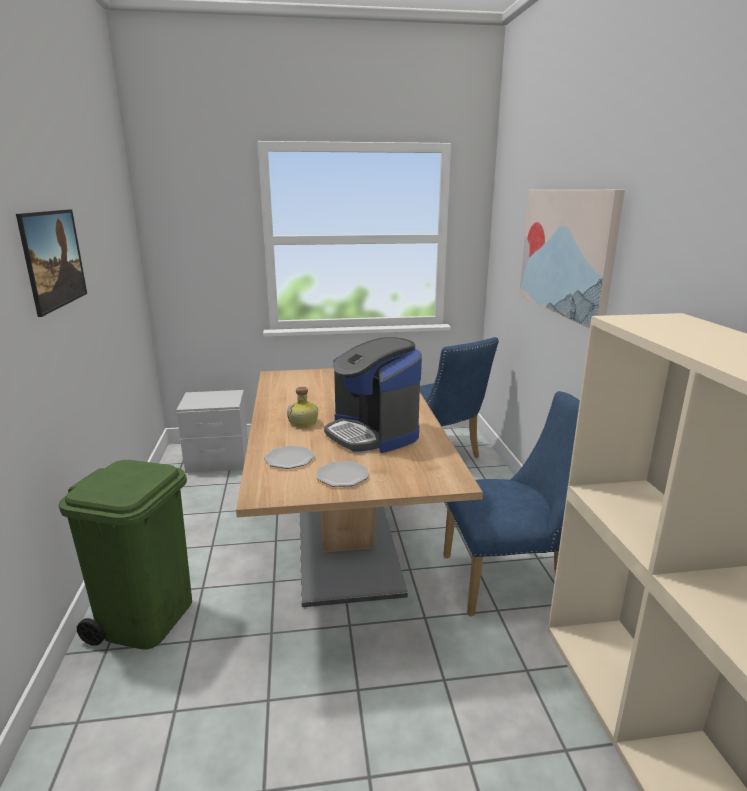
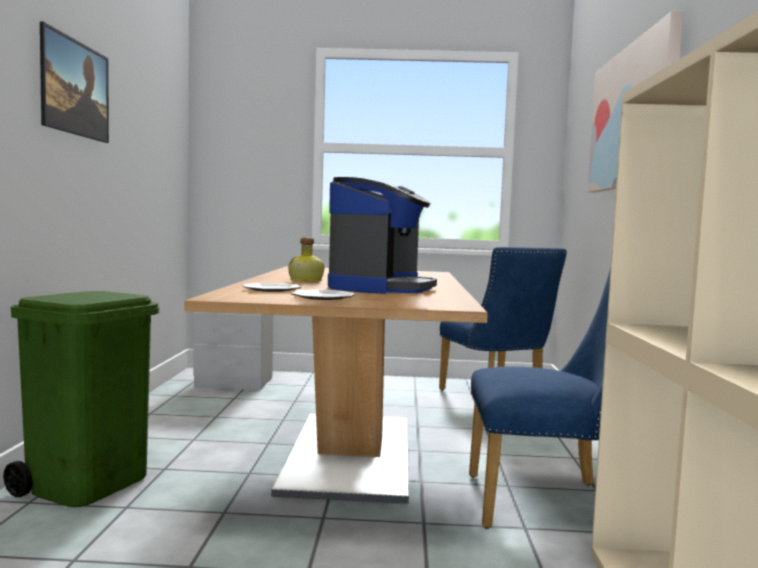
camera: 10 degrees right, 15 degrees down
coffee machine [324,337,422,453] -> coffee machine turned 135 degrees counterclockwise [328,177,437,294]

